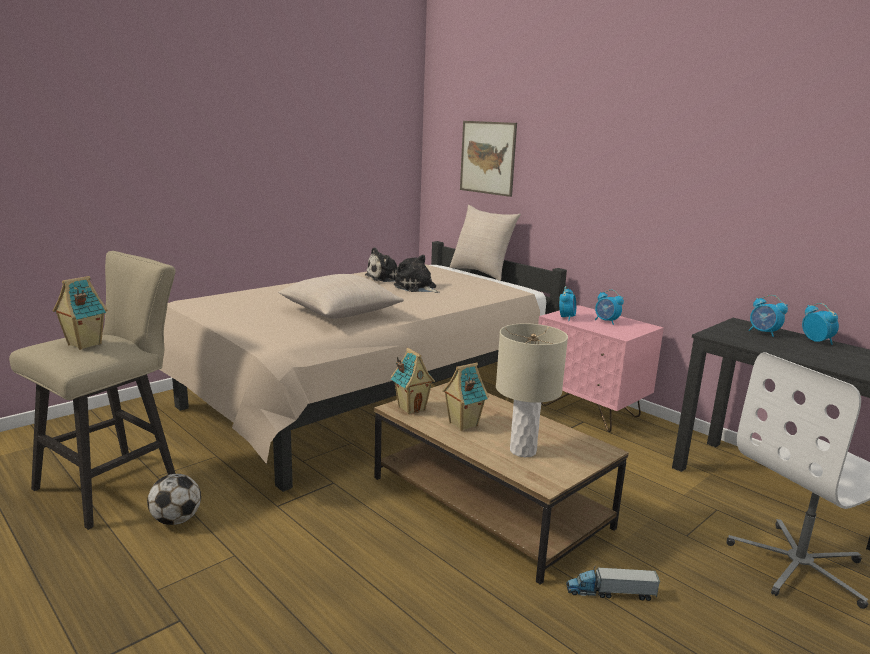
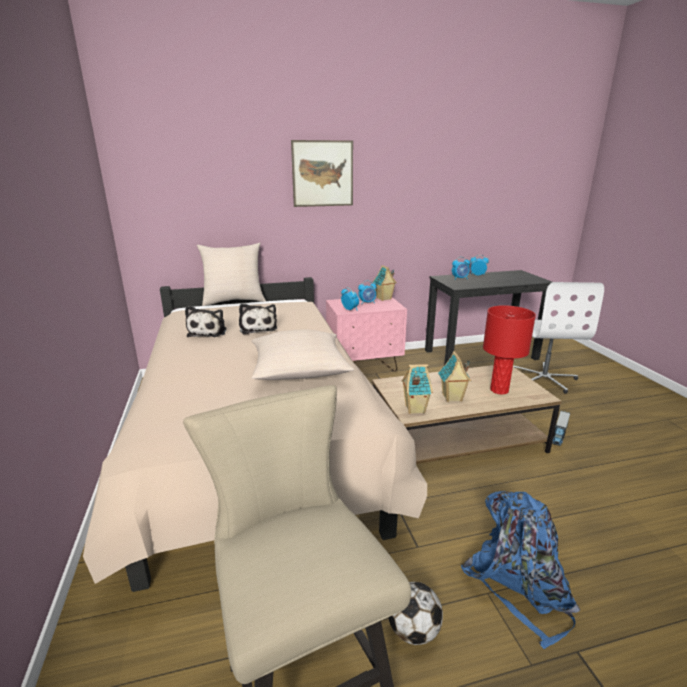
camera: 60 degrees left, 5 degrees up
toy house [53,276,108,350] -> toy house moved to [373,265,397,301]
plush toy [394,255,440,293] -> plush toy turned 90 degrees counterclockwise [239,304,277,334]
picture [460,121,517,197] -> picture moved to [291,140,353,207]
beige table lamp [496,323,568,457] -> red table lamp [483,305,536,395]
none -> blue backpack [461,491,580,649]

